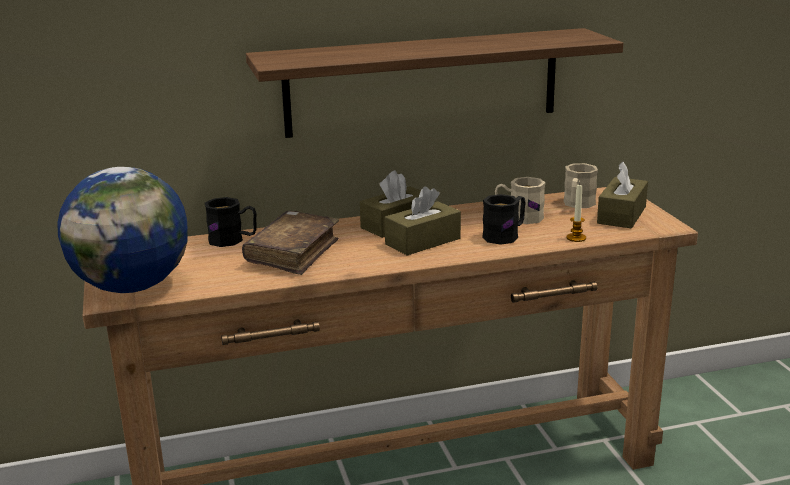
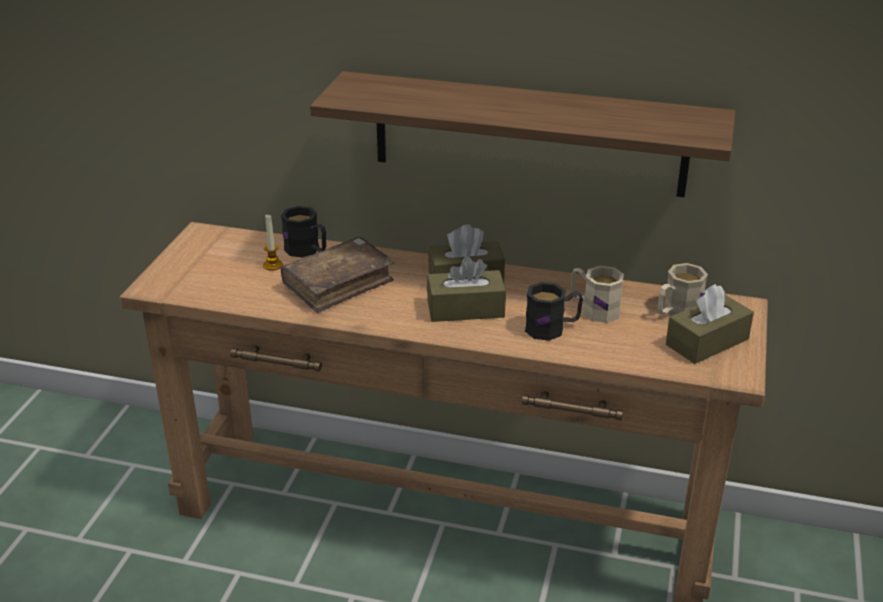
camera: 30 degrees right, 10 degrees up
globe [57,167,188,293] -> none
candle [566,183,586,242] -> candle moved to [263,215,283,271]

